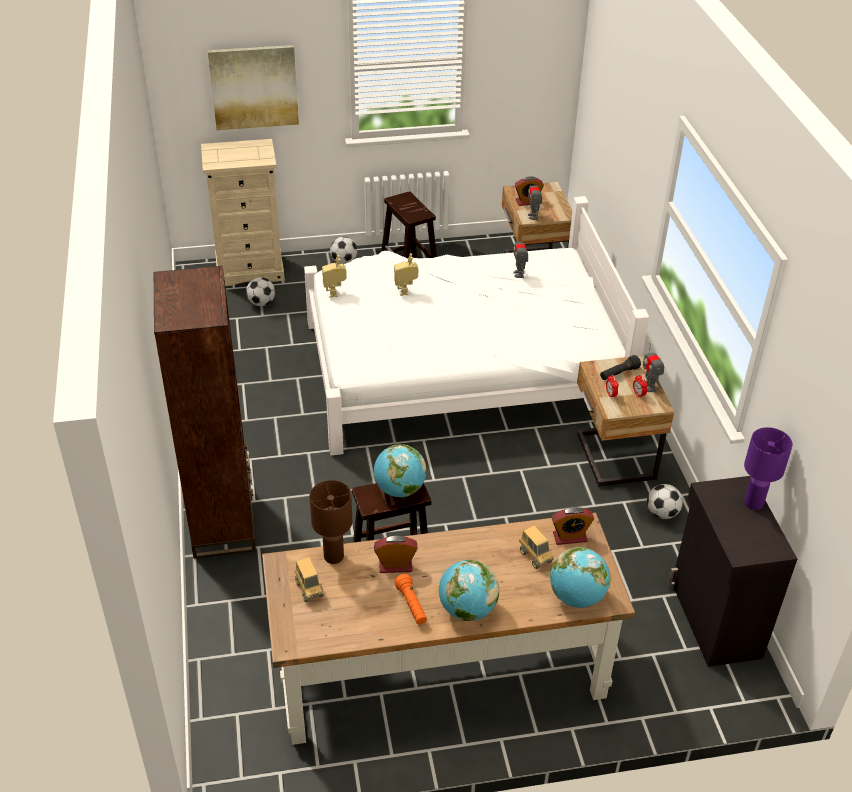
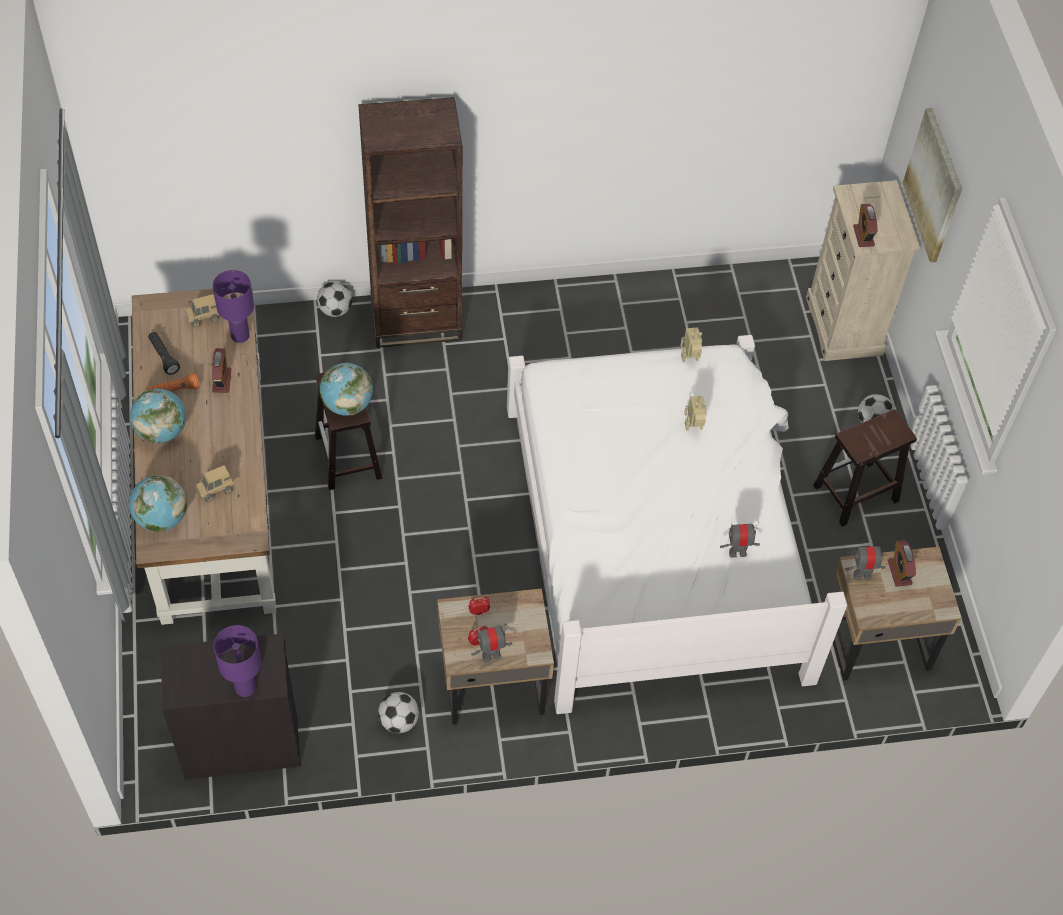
camera: 90 degrees right, 15 degrees up
football [246,277,275,306] -> football moved to [317,282,352,317]
brown table lamp [310,480,352,564] -> purple table lamp [213,270,254,343]
alarm clock [552,507,594,545] -> alarm clock moved to [853,204,877,247]
black flashlight [600,355,641,380] -> black flashlight moved to [148,332,180,375]

